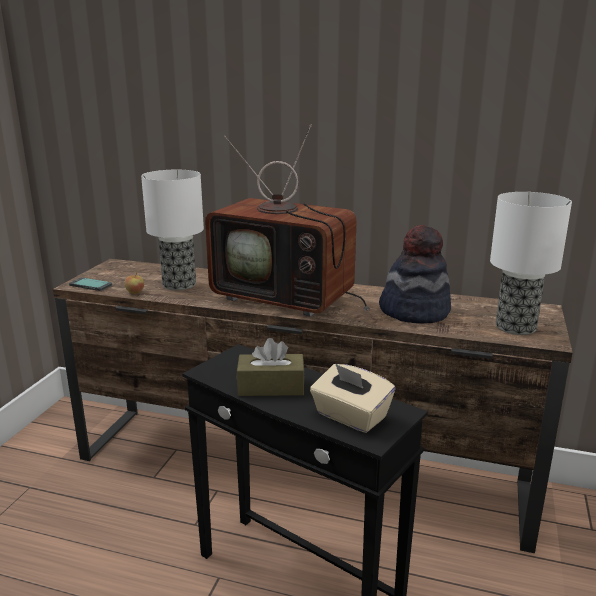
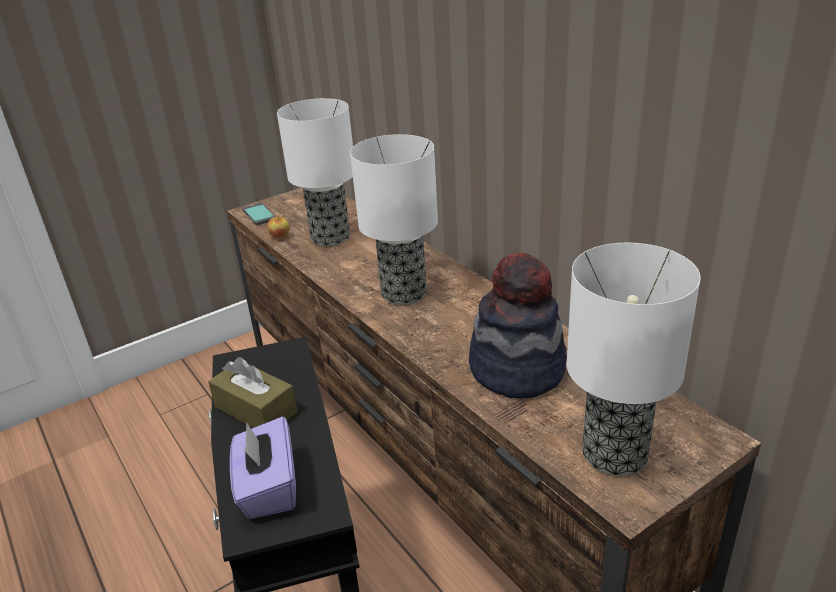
camera: 40 degrees right, 10 degrees up
television [205,124,370,317] -> table lamp [350,134,438,305]
beige tissue box [310,363,395,433] -> purple tissue box [230,416,296,519]

